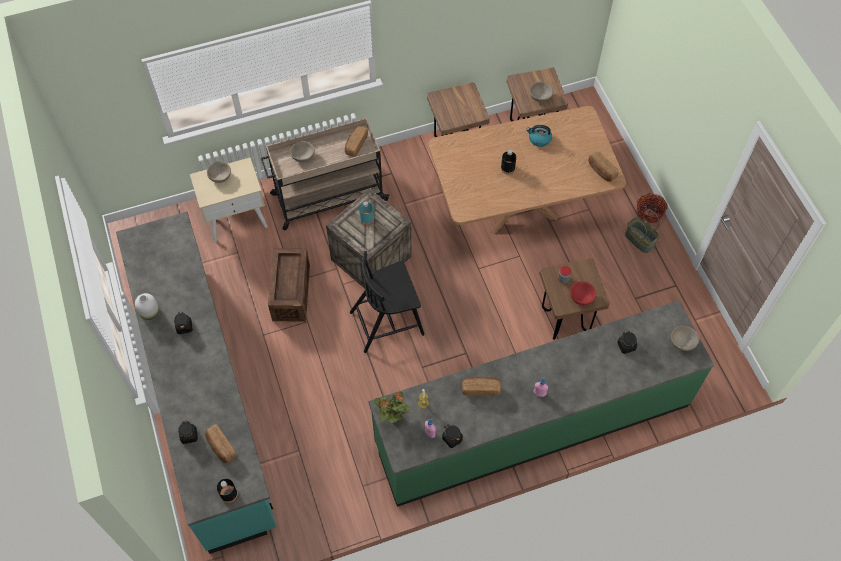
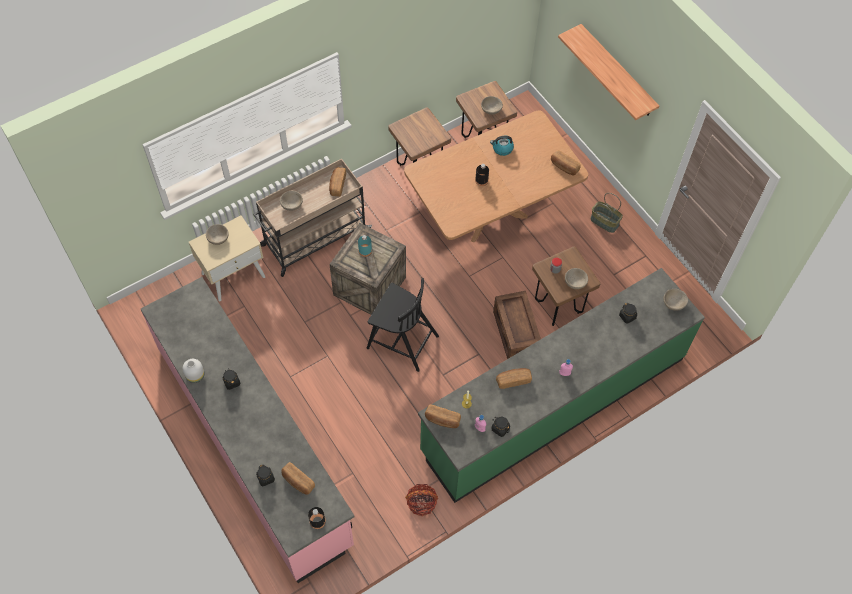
camera: 15 degrees left, 0 degrees up
turquoise counter [116,212,277,554] -> pink counter [141,277,355,583]
crate [268,248,310,322] -> crate moved to [493,291,541,359]
black chair [350,251,425,353] -> black chair turned 120 degrees counterclockwise [367,278,439,372]
potted plant [374,392,410,423] -> bread [425,404,461,428]
red bowl [570,281,596,305] -> beige bowl [565,268,588,289]
basket [637,193,668,223] -> basket moved to [405,484,438,516]
none -> shelf [558,24,659,120]

